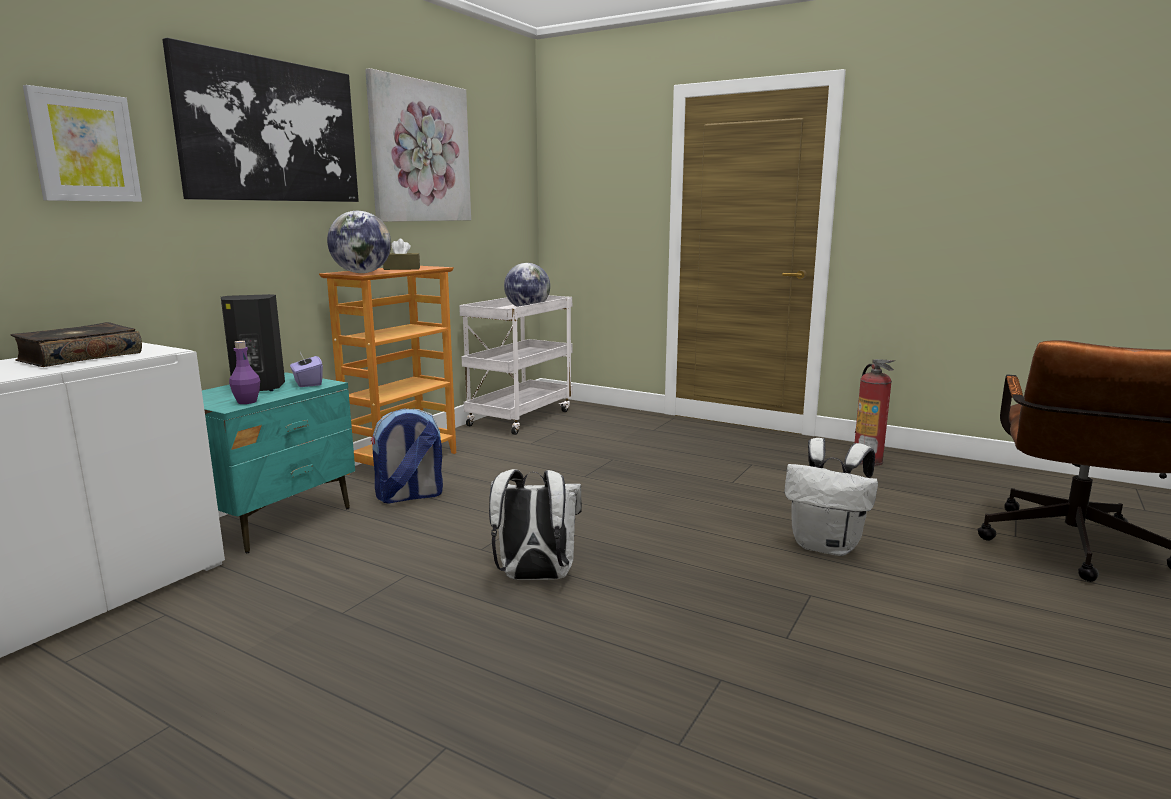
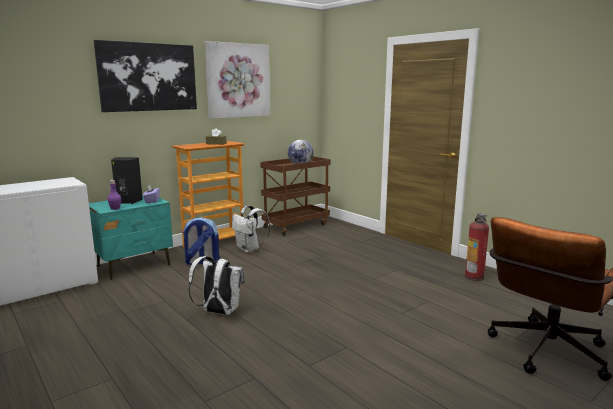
camera: 20 degrees right, 0 degrees up
book [11,322,142,367] -> none
picture [23,85,142,202] -> none
globe [327,211,391,273] -> none
white cart [459,295,573,435] -> brown cart [260,156,331,236]
white backpack [784,438,878,556] -> white backpack moved to [232,205,270,253]

